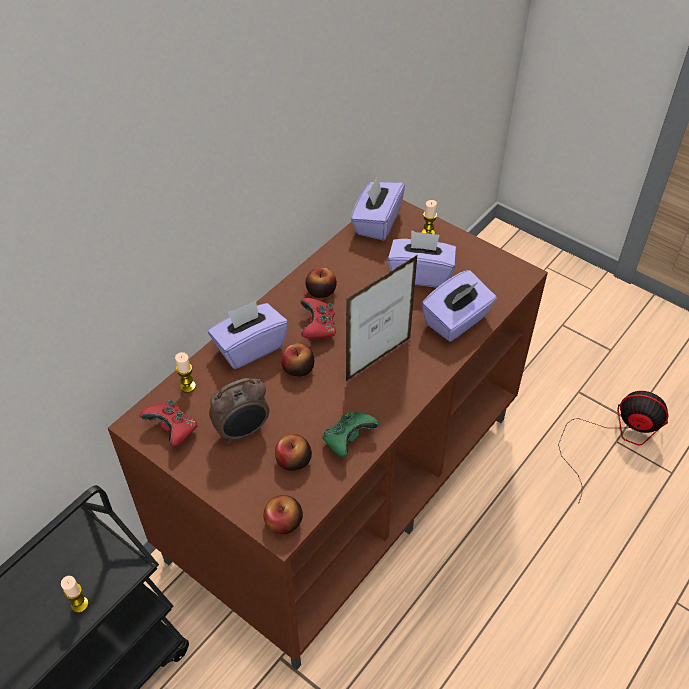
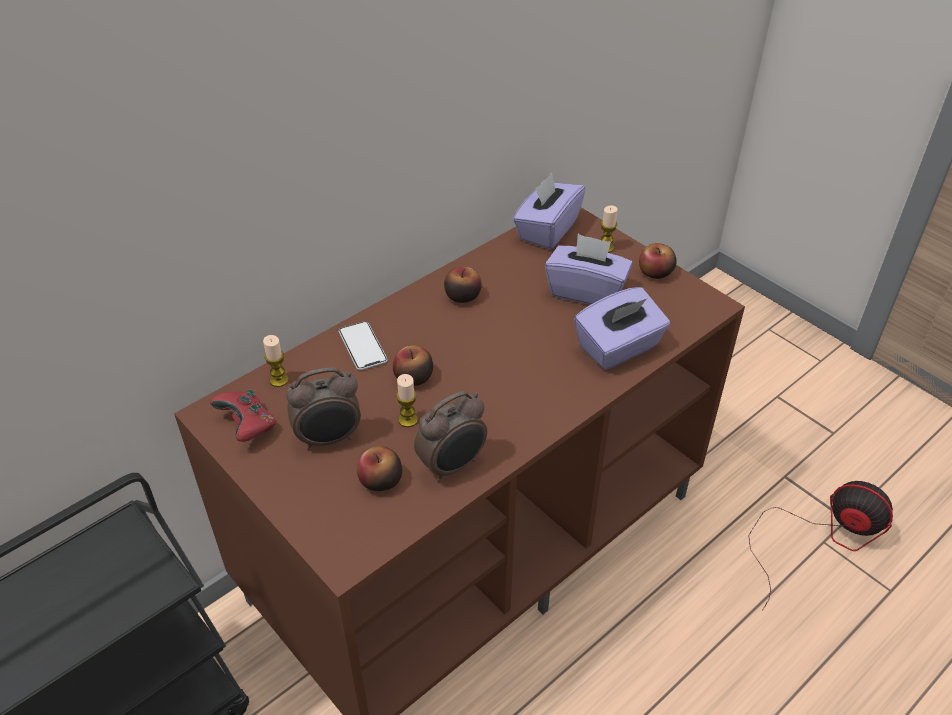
camera: 10 degrees right, 5 degrees down
candle [61,576,89,613] -> candle moved to [396,374,418,427]
purple tissue box [208,301,288,369] -> phone [339,321,388,370]
apple [264,495,303,534] -> apple moved to [639,243,677,279]
red game controller [300,298,336,339] -> none
green game controller [322,412,379,457] -> alarm clock [414,391,487,482]
picture frame [346,255,417,381] -> none

